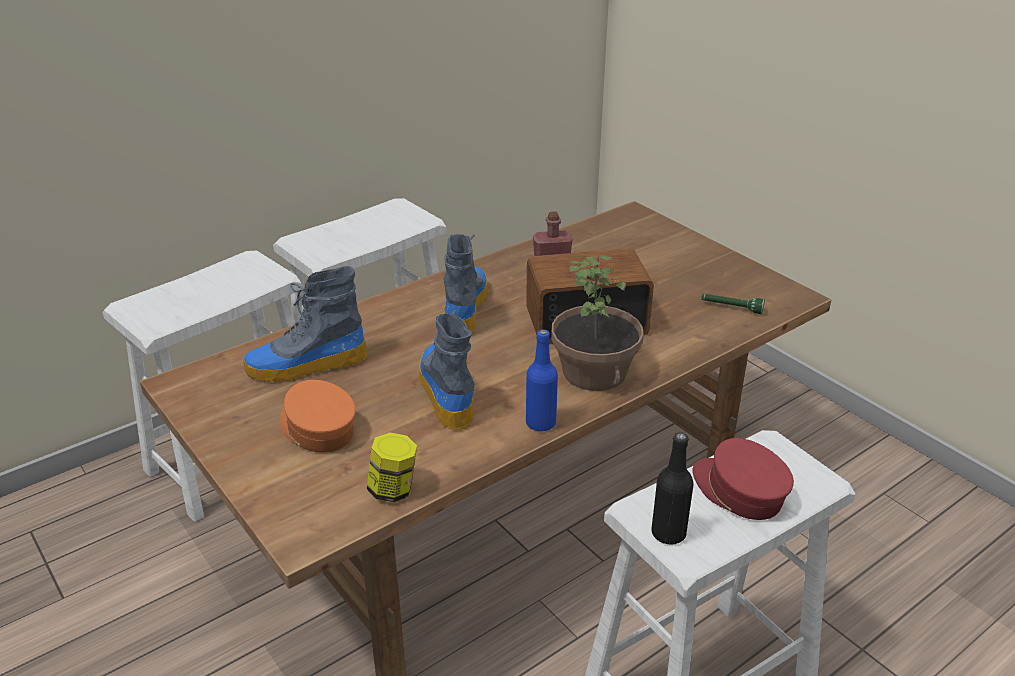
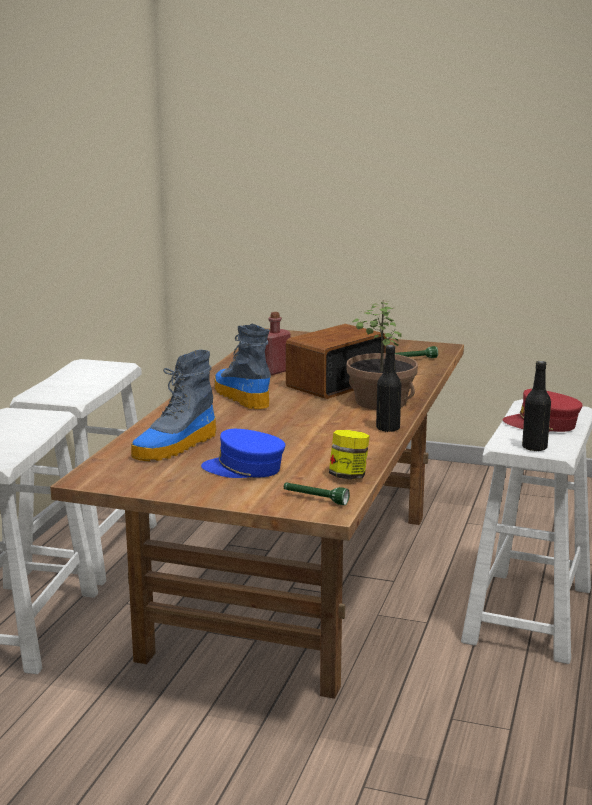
camera: 35 degrees left, 15 degrees down
orange cap [280,380,356,453] -> blue cap [201,429,285,478]
boot [419,310,475,430] -> none
blue bottle [526,329,558,432] -> black bottle [376,345,401,432]
none -> green flashlight [284,483,350,505]

